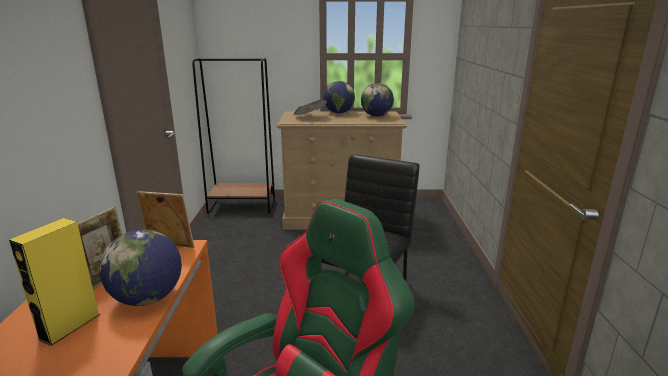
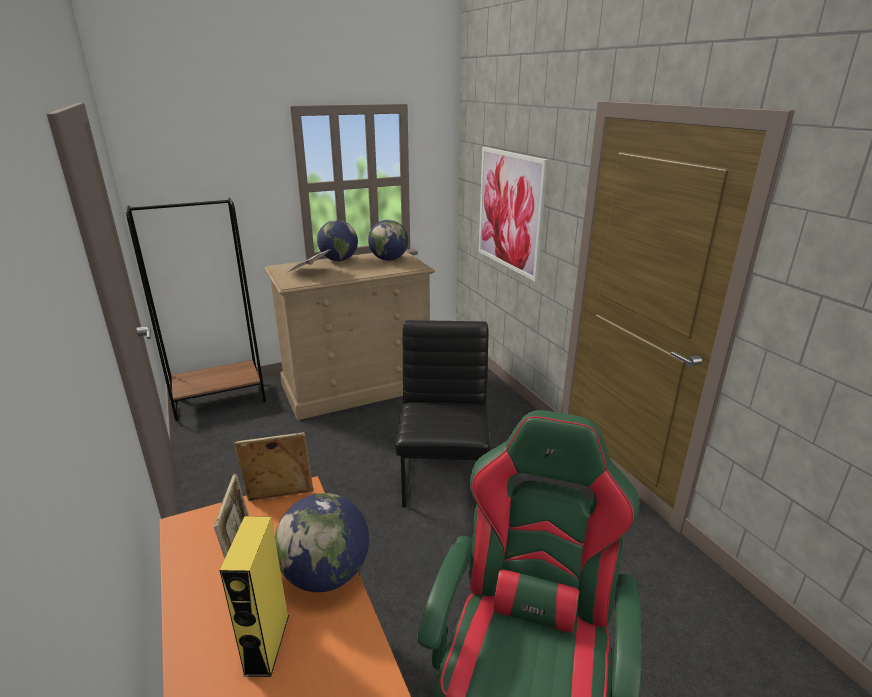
camera: 25 degrees left, 5 degrees up
none -> picture [479,147,548,282]

